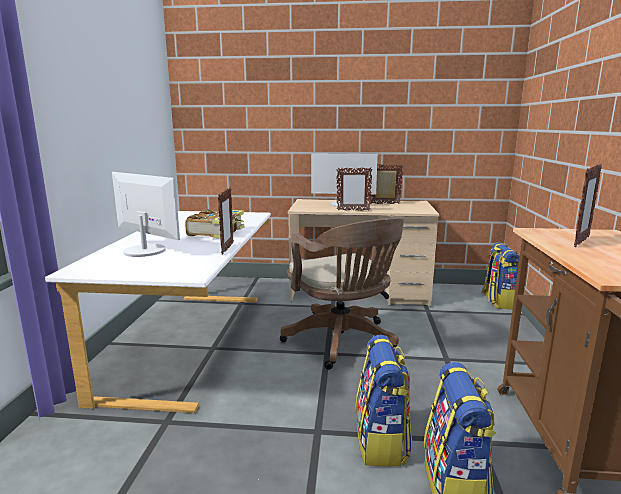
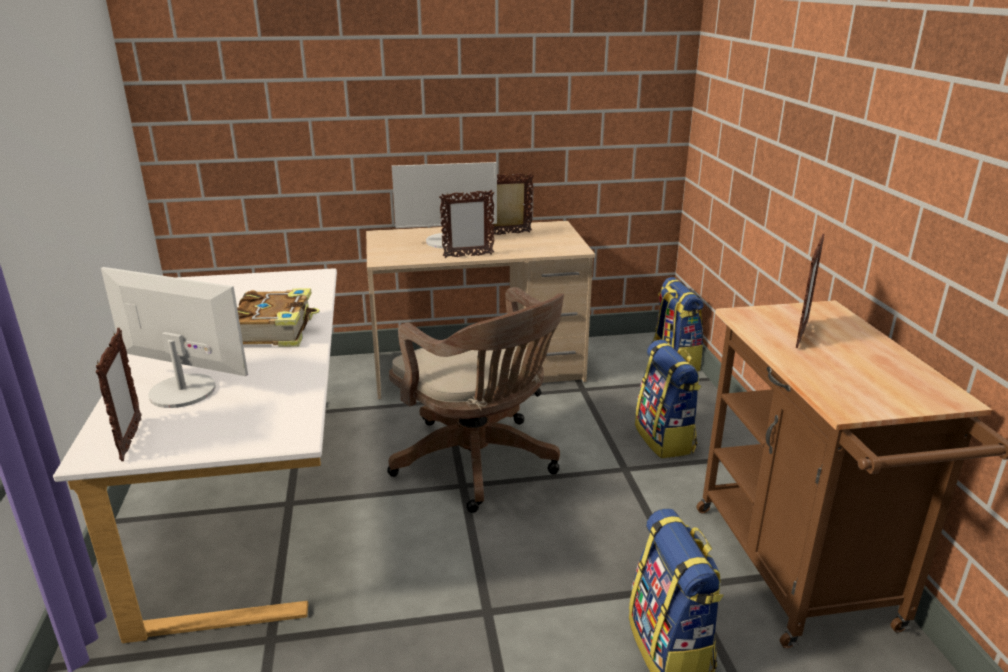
camera: 15 degrees left, 10 degrees up
picture frame [218,187,234,255] -> picture frame moved to [96,328,142,461]
backpack [355,335,412,467] -> backpack moved to [635,340,701,458]

